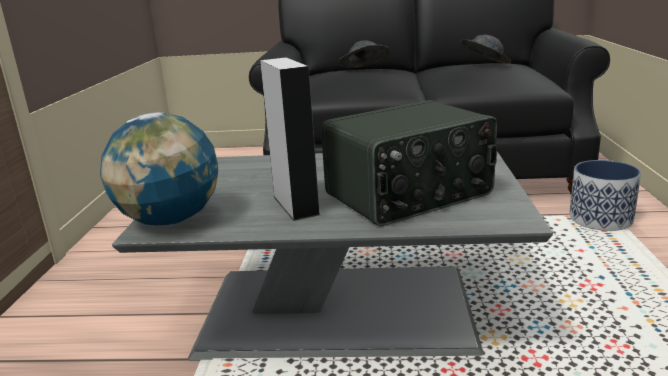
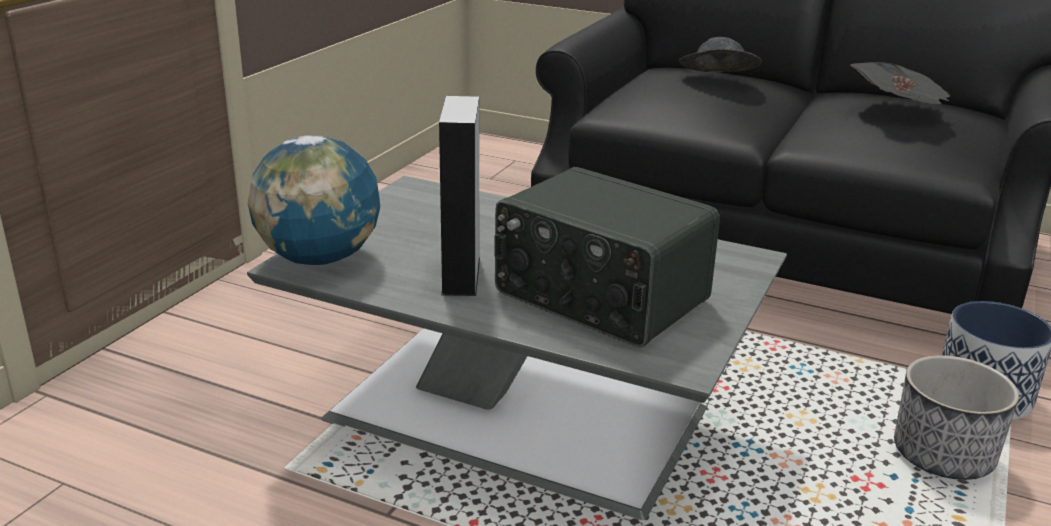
camera: 20 degrees right, 5 degrees up
radio [321,100,497,226] -> radio turned 45 degrees clockwise [494,167,720,347]
grey hat [460,35,511,63] -> newspaper [851,62,951,104]
none -> planter [894,355,1019,480]

